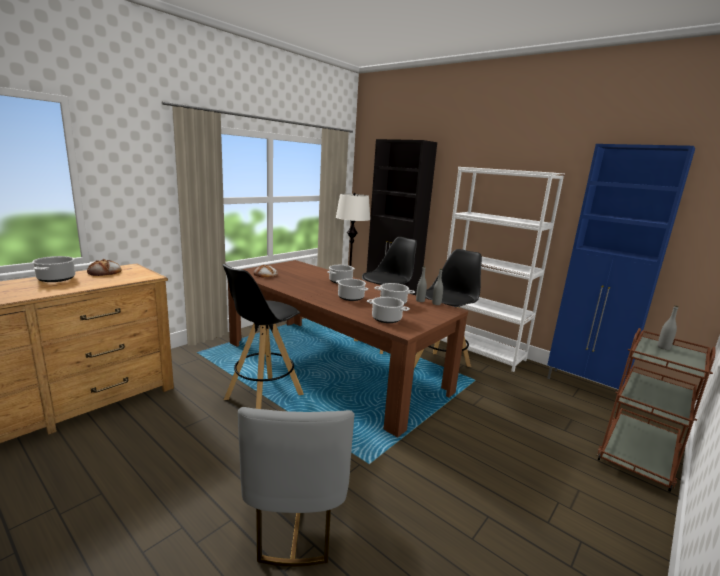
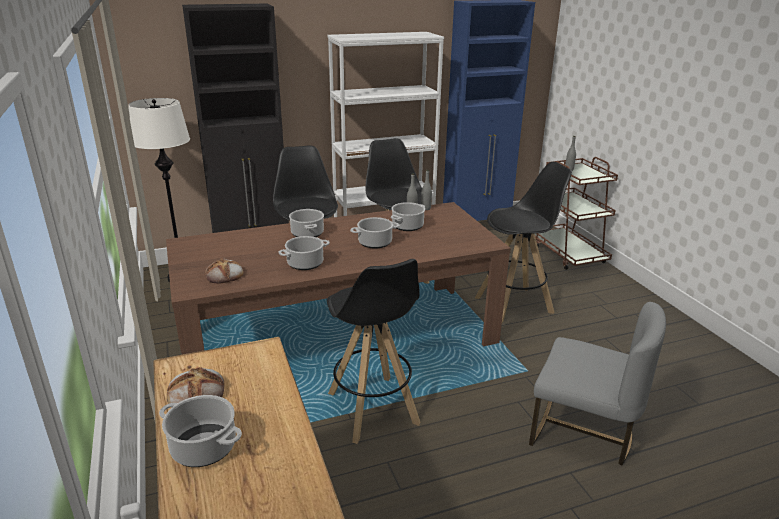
camera: 60 degrees left, 10 degrees up
cooking pot [367,297,410,323] -> cooking pot moved to [278,236,330,270]
none -> black stool [475,162,572,323]

